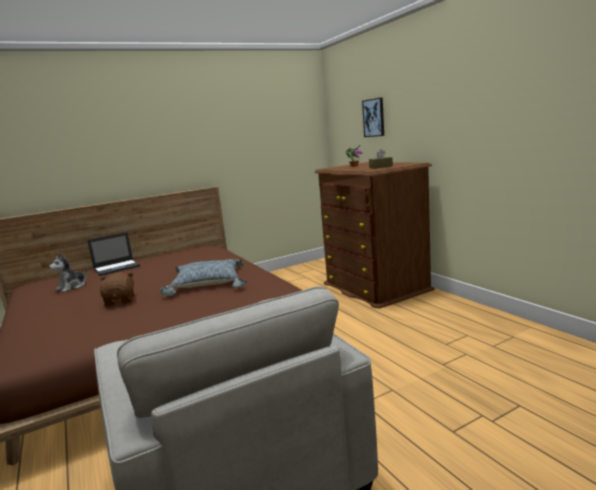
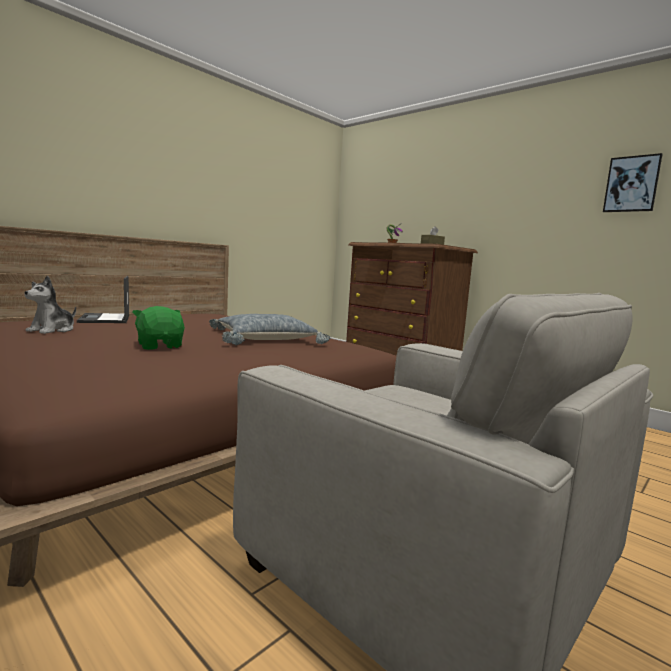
camera: 20 degrees left, 5 degrees down
laptop [87,232,140,276] -> laptop turned 120 degrees clockwise [77,276,129,323]
brown plush toy [100,272,134,306] -> green plush toy [132,306,185,350]
picture [362,97,384,137] -> picture moved to [603,153,663,212]

